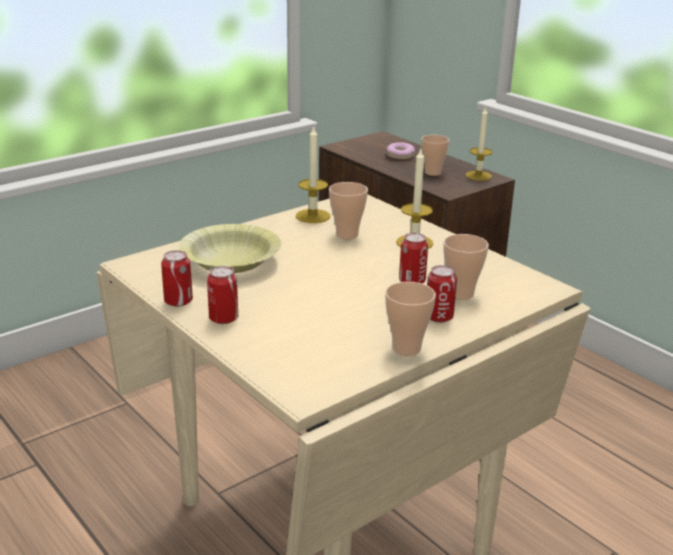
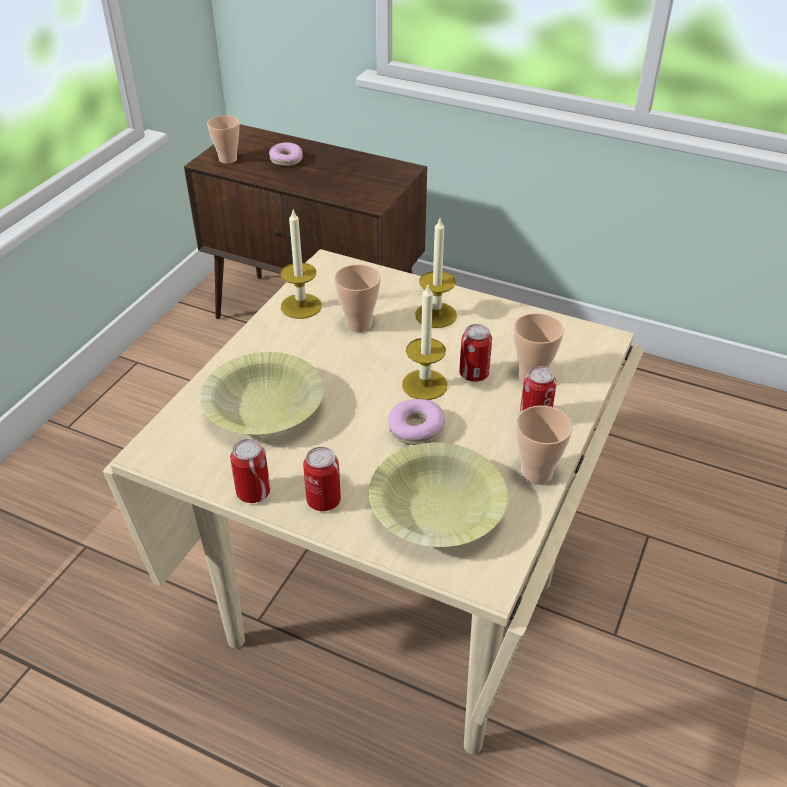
camera: 25 degrees left, 15 degrees up
cup [421,135,449,176] -> cup moved to [207,116,239,164]
candle [466,106,492,181] -> candle moved to [402,285,448,400]
none -> yellow bowl [369,443,508,547]
none -> donut [389,399,445,445]

